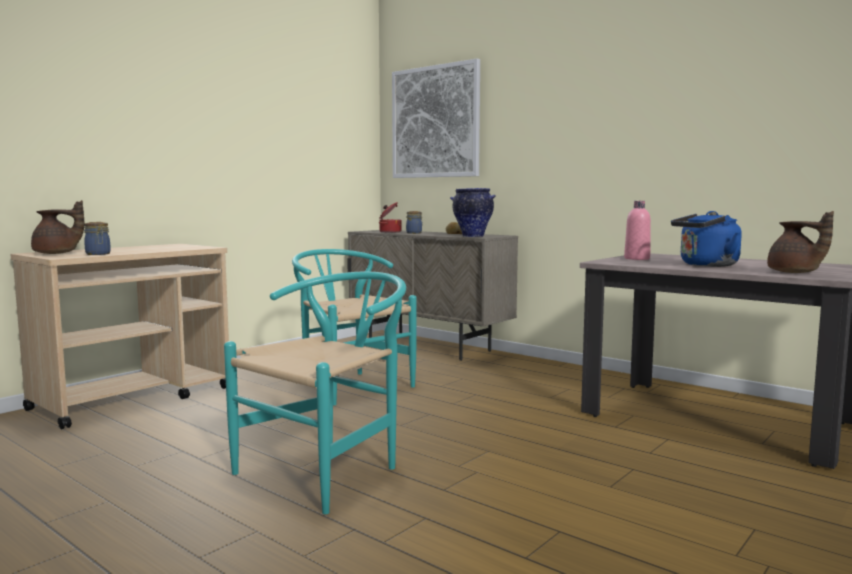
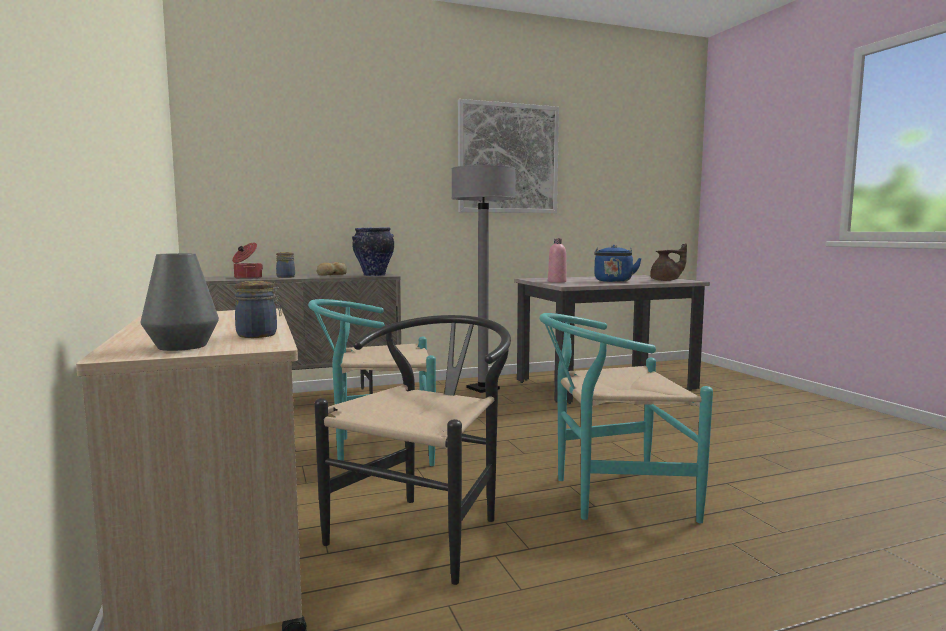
camera: 60 degrees left, 0 degrees up
brown teapot [31,200,84,254] -> grey vase [141,253,219,351]
turquoise chair [224,272,406,514] -> turquoise chair turned 75 degrees counterclockwise [539,313,713,523]
picture [392,58,480,178] -> picture moved to [458,99,559,213]
none -> black chair [314,315,511,585]
none -> grey floor lamp [451,165,516,393]

